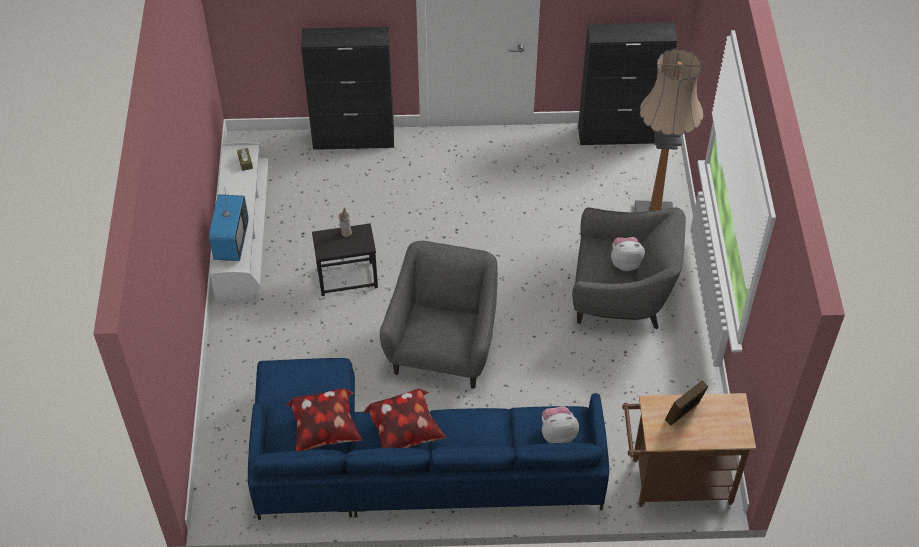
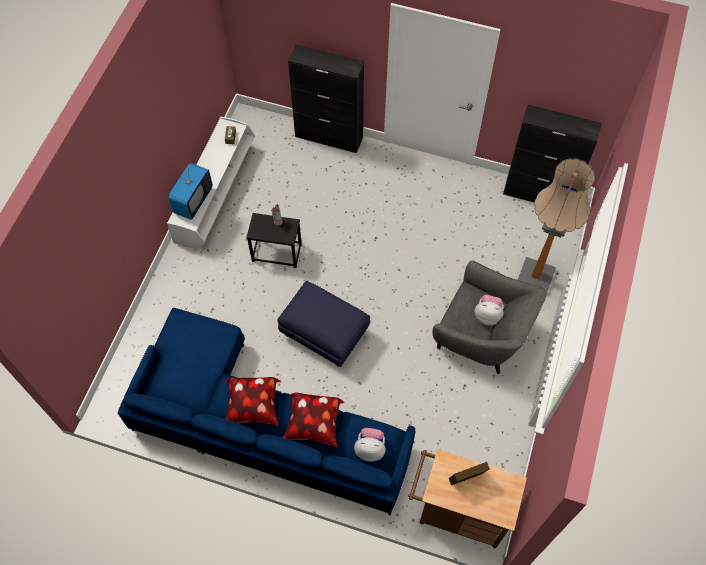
camera: 20 degrees right, 10 degrees up
pillow [286,388,362,451] -> pillow moved to [283,392,345,447]
grey armchair [380,241,498,389] -> blue ottoman [278,281,370,367]

